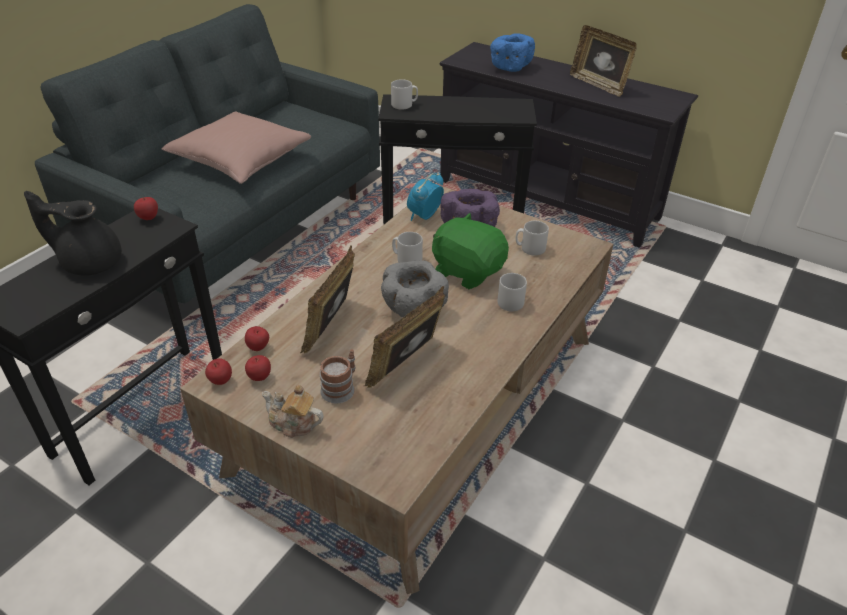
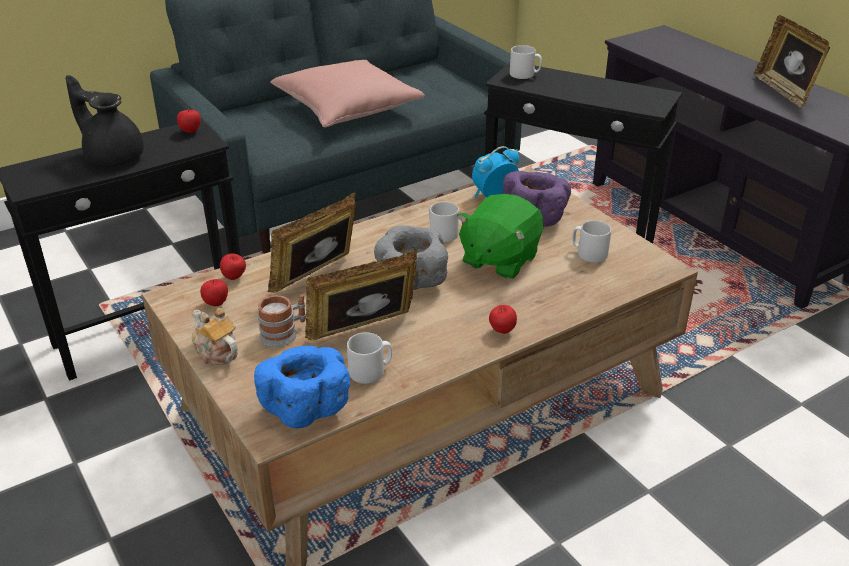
camera: 25 degrees right, 5 degrees down
apple [205,359,232,385] -> apple moved to [489,305,517,334]
green plush toy [432,213,509,289] -> green plush toy turned 120 degrees counterclockwise [457,194,543,279]
blue bowl [490,33,535,72] -> blue bowl moved to [254,346,350,429]
grey mug [497,273,527,311] -> grey mug moved to [347,332,392,384]

